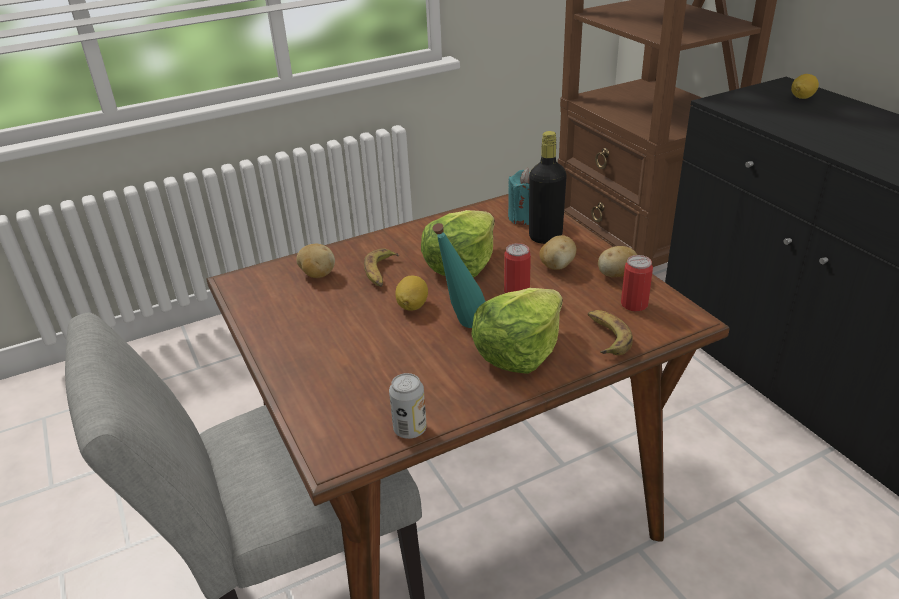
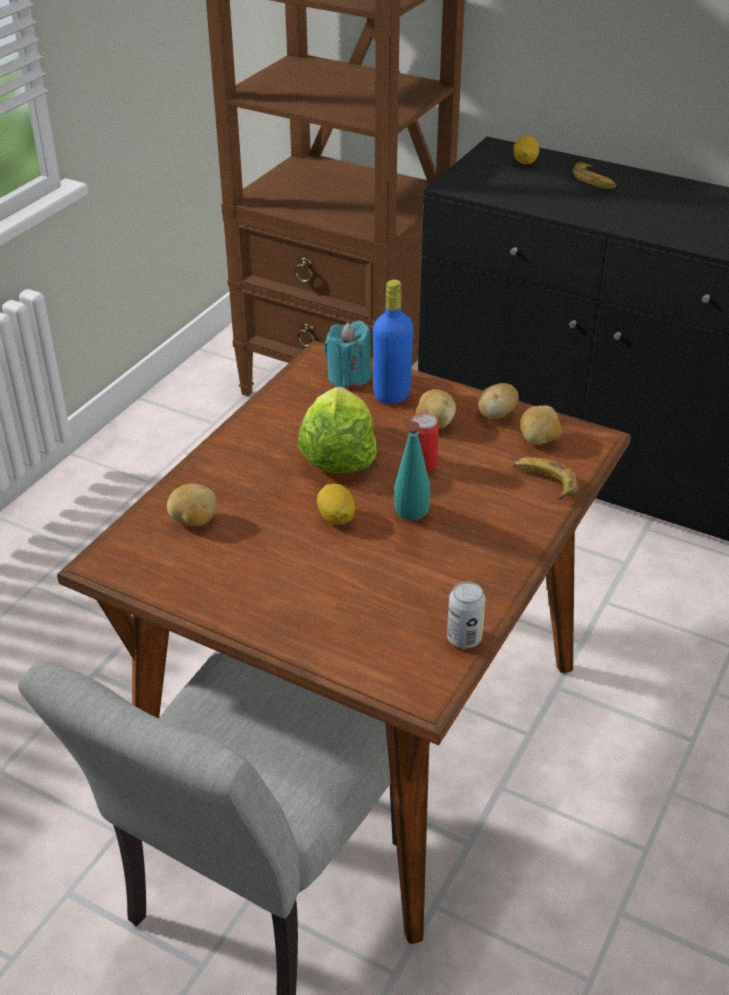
camera: 35 degrees left, 5 degrees up
banana [364,248,399,287] -> banana moved to [573,162,616,189]
lettuce [471,288,563,374] -> none
black bottle [529,131,567,244] -> blue bottle [373,280,413,404]
can [621,255,653,311] -> potato [520,405,562,445]

